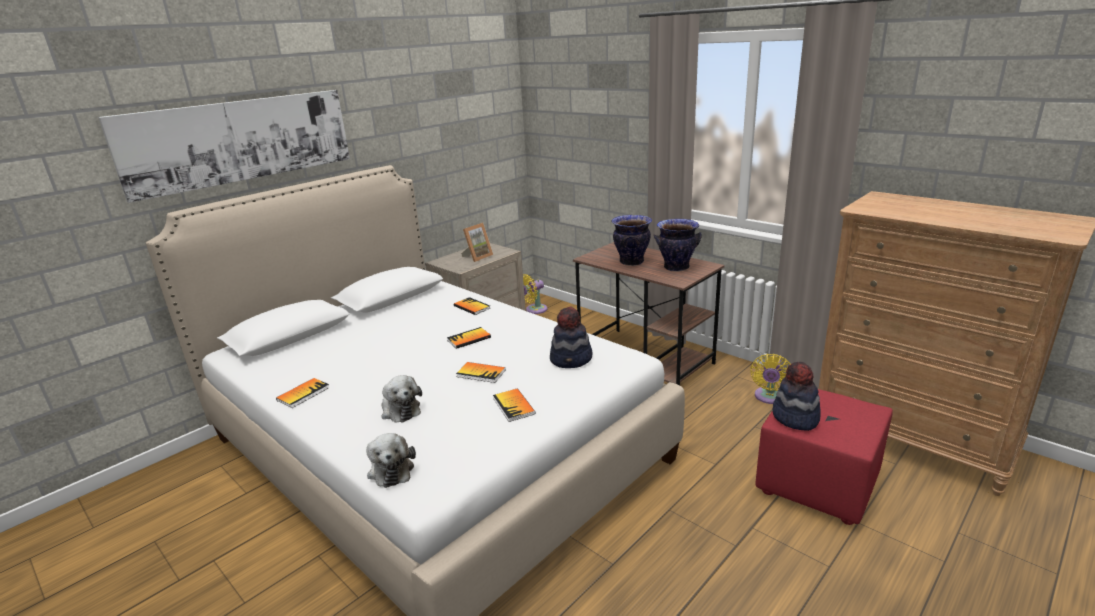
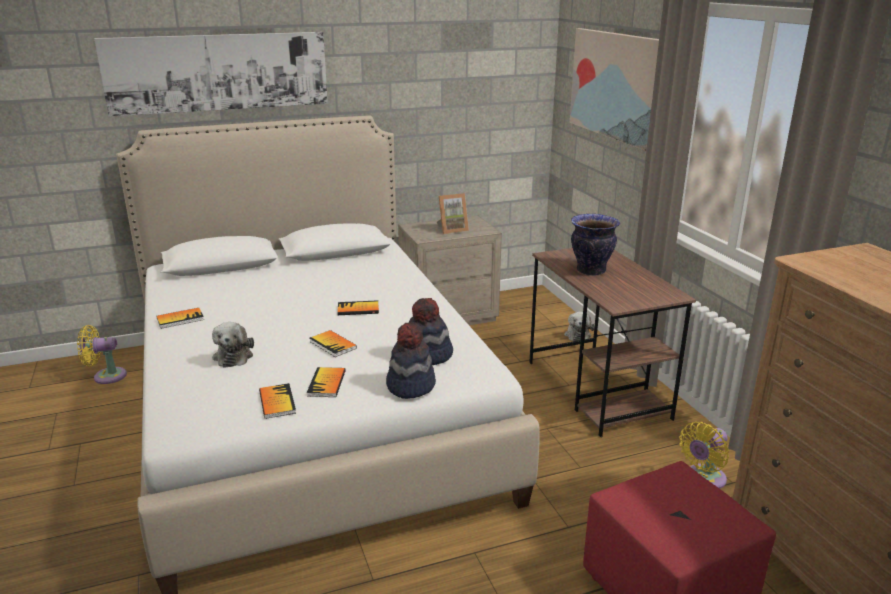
camera: 25 degrees right, 0 degrees up
plush toy [366,433,416,488] -> plush toy moved to [564,311,595,341]
book [454,297,491,315] -> book moved to [259,383,296,419]
yellow fan [523,274,547,314] -> yellow fan moved to [77,325,127,384]
vase [654,219,702,272] -> none
hat [773,362,820,431] -> hat moved to [386,322,436,399]
none -> picture [570,28,659,151]

